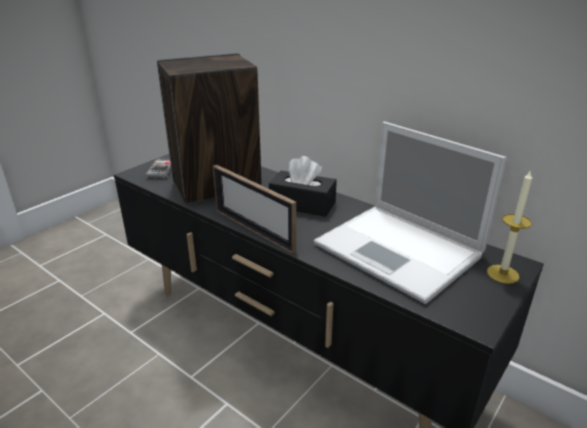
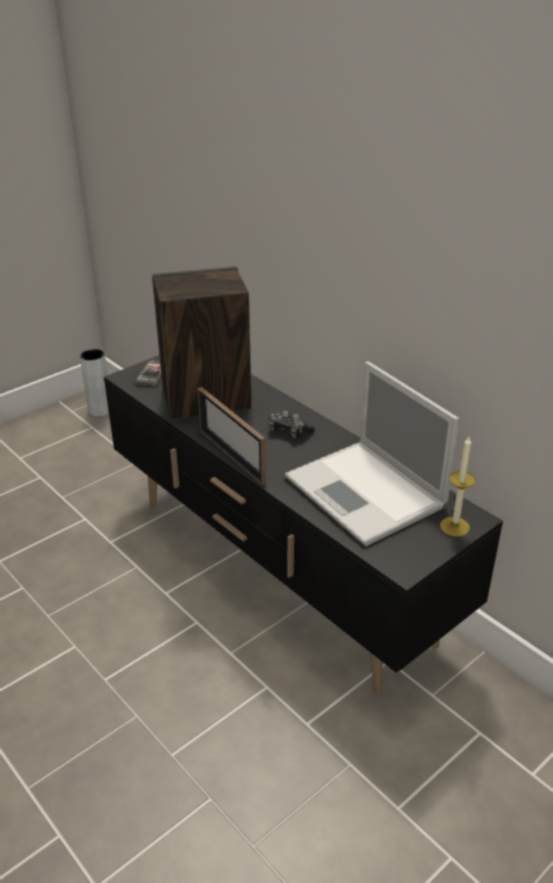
camera: 10 degrees right, 5 degrees up
black tissue box [269,156,337,217] -> game controller [269,411,315,438]
none -> grey vase [80,349,109,417]

